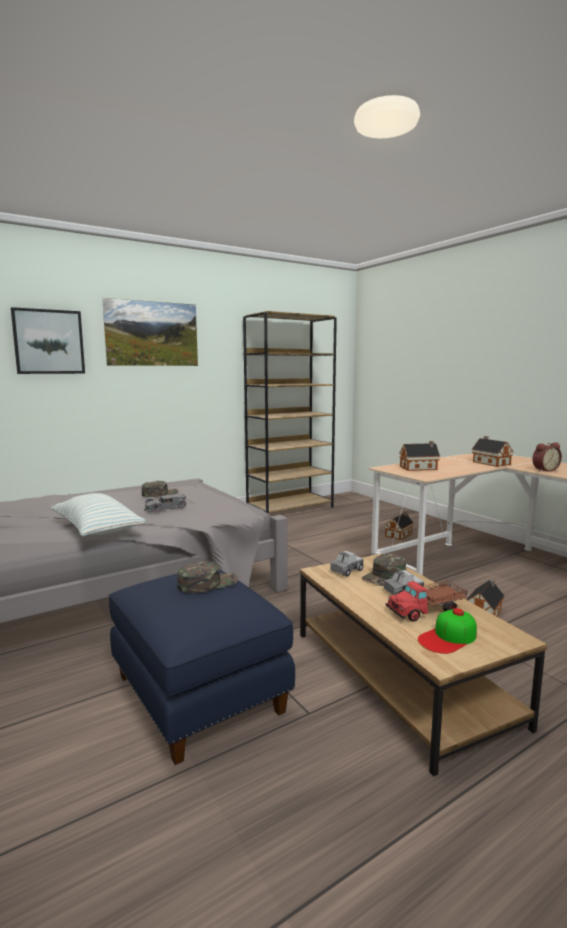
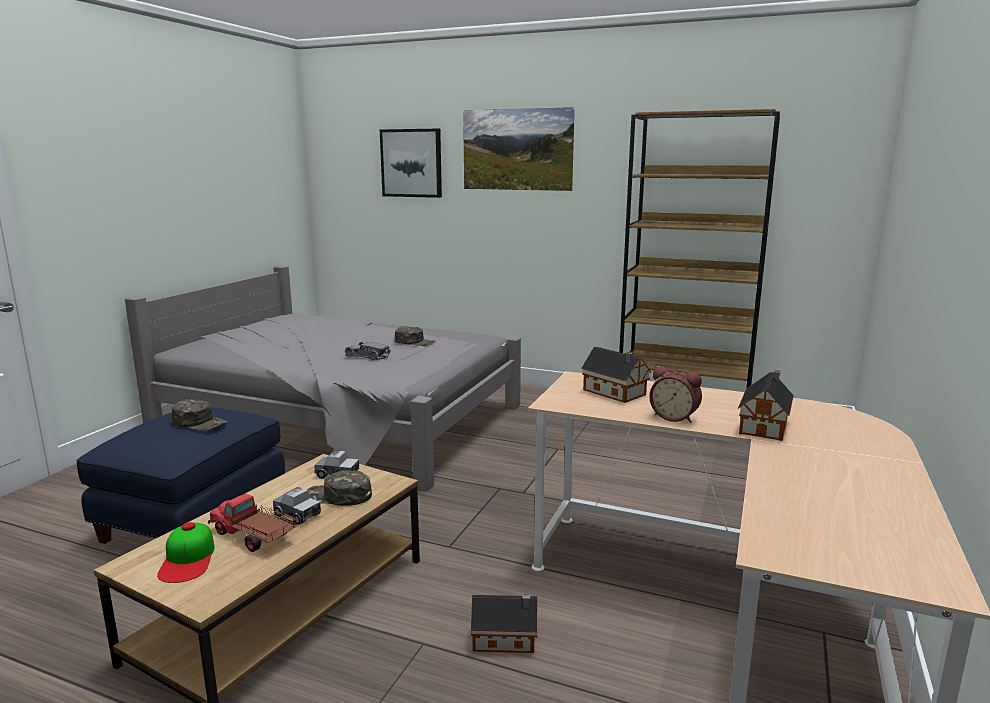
camera: 55 degrees right, 5 degrees up
pillow [50,493,146,536] -> none
toy house [384,512,414,540] -> none
cap [418,608,477,654] -> cap turned 120 degrees counterclockwise [157,522,215,583]
alarm clock [532,442,562,472] -> alarm clock moved to [649,366,702,423]

